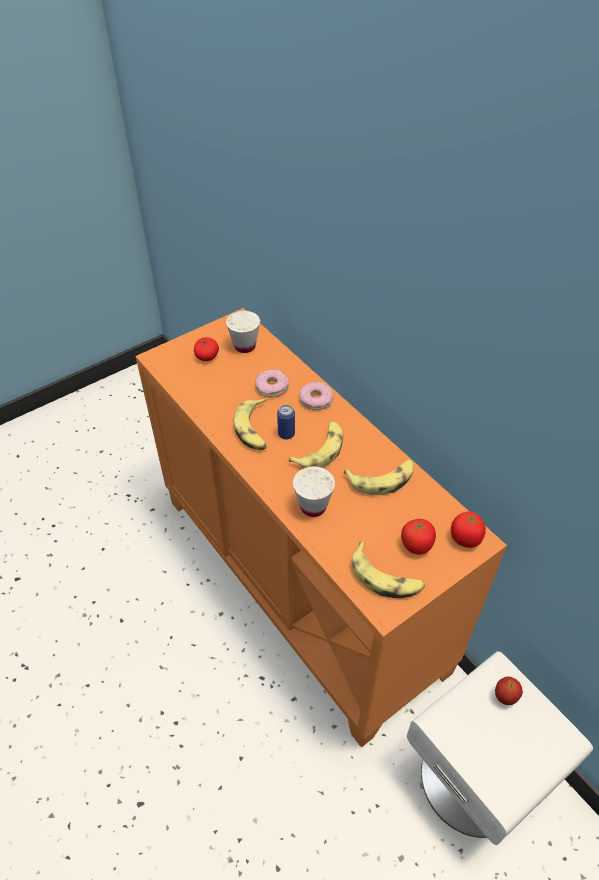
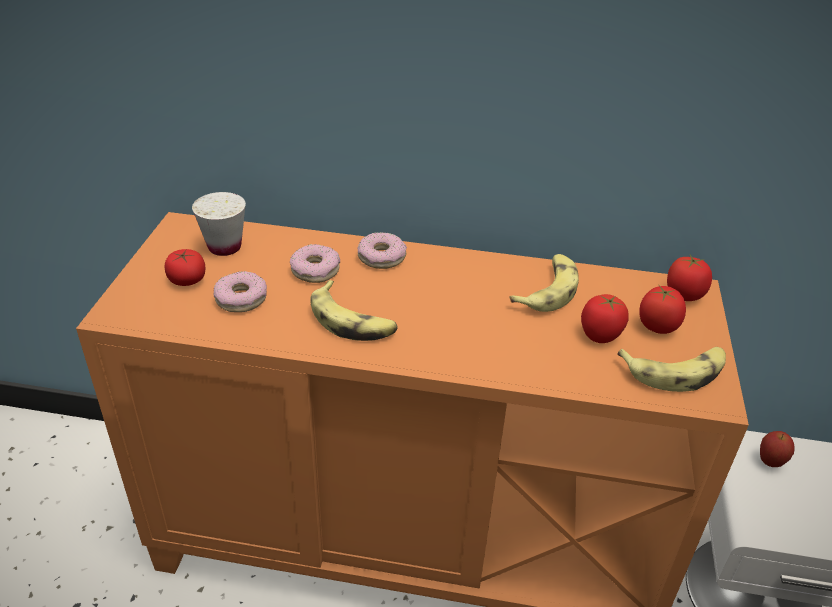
camera: 45 degrees left, 10 degrees down
can [277,404,295,440] -> none
banana [289,421,343,468] -> none
white cup [293,467,335,517] -> none
none -> donut [214,271,267,312]
none -> tomato [581,294,629,343]

